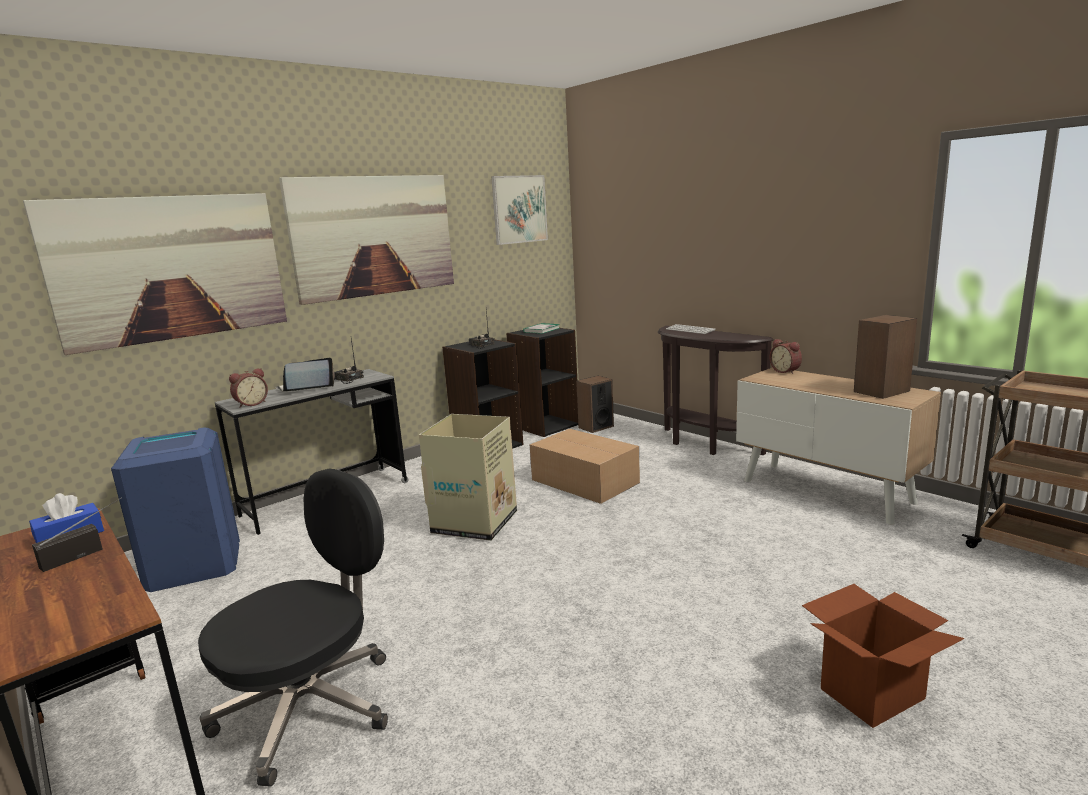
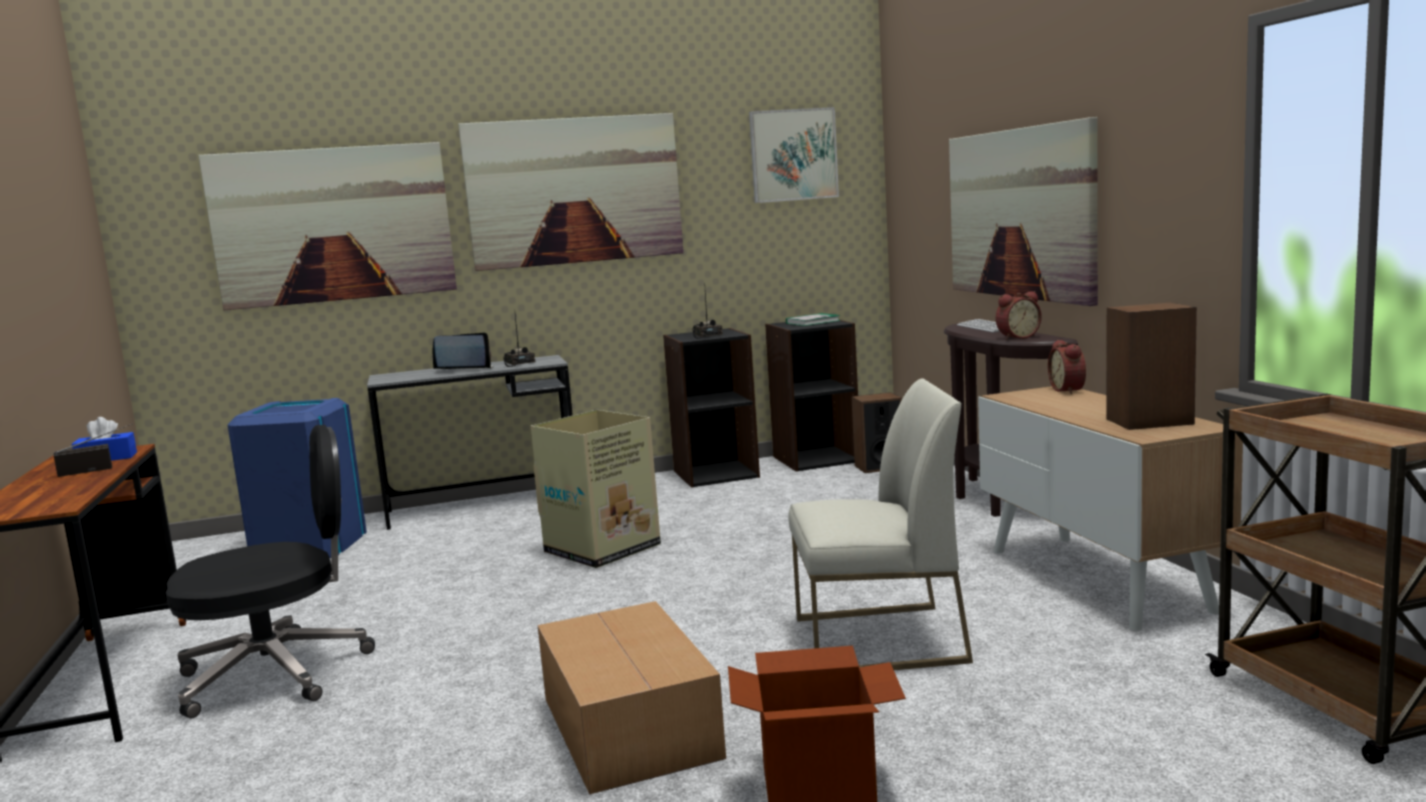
camera: 25 degrees right, 5 degrees down
alarm clock [229,368,268,408] -> alarm clock moved to [996,291,1041,340]
cardboard box [530,429,640,504] -> cardboard box moved to [538,601,726,795]
none -> white chair [788,378,973,670]
none -> picture [949,117,1098,306]

